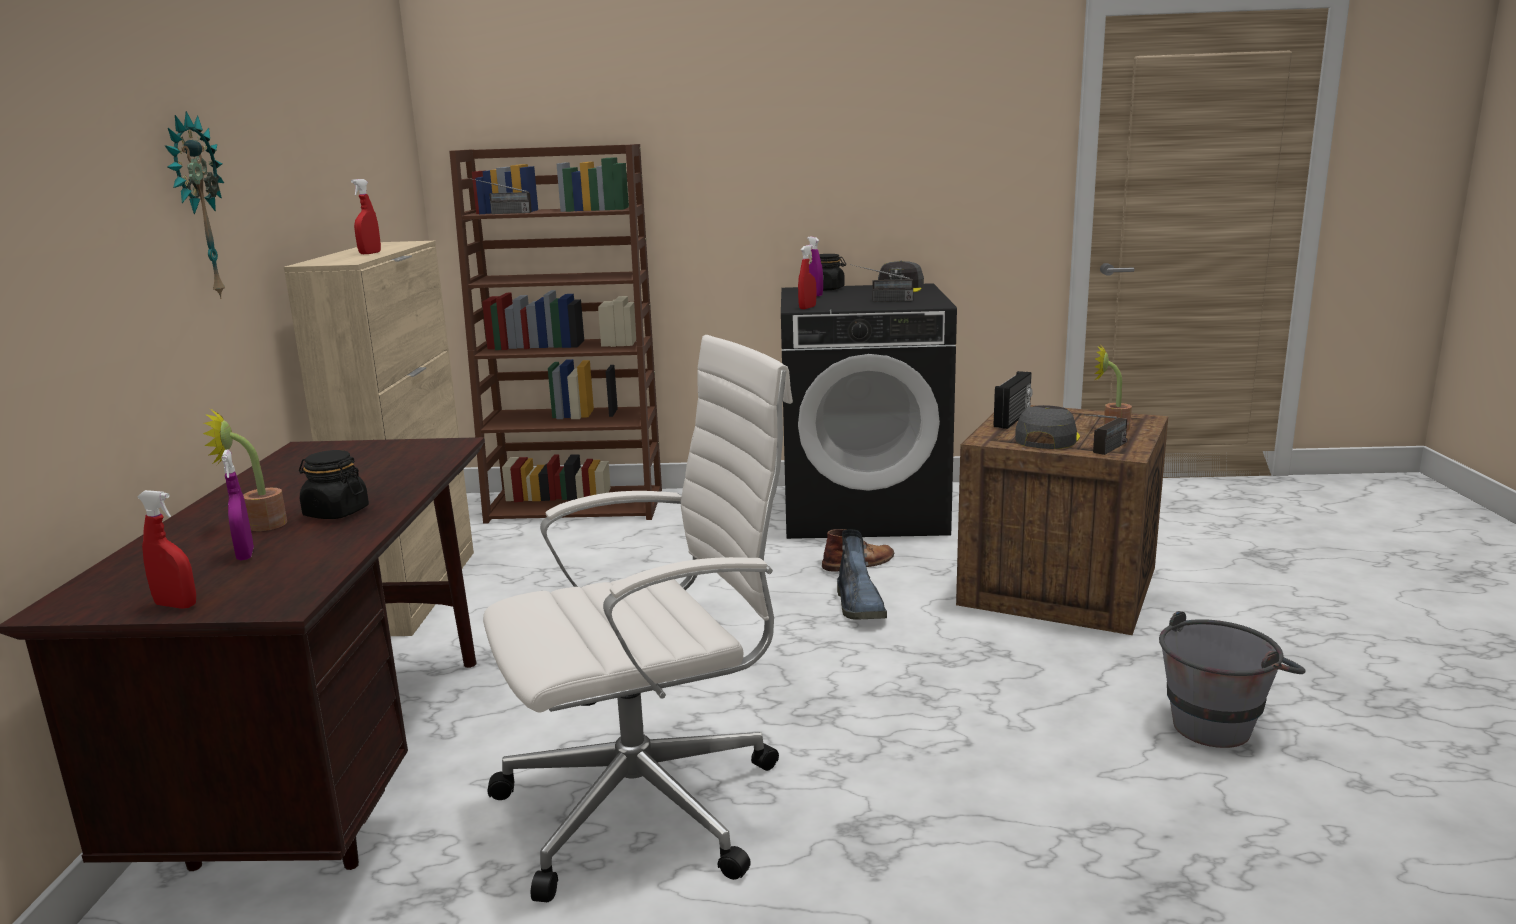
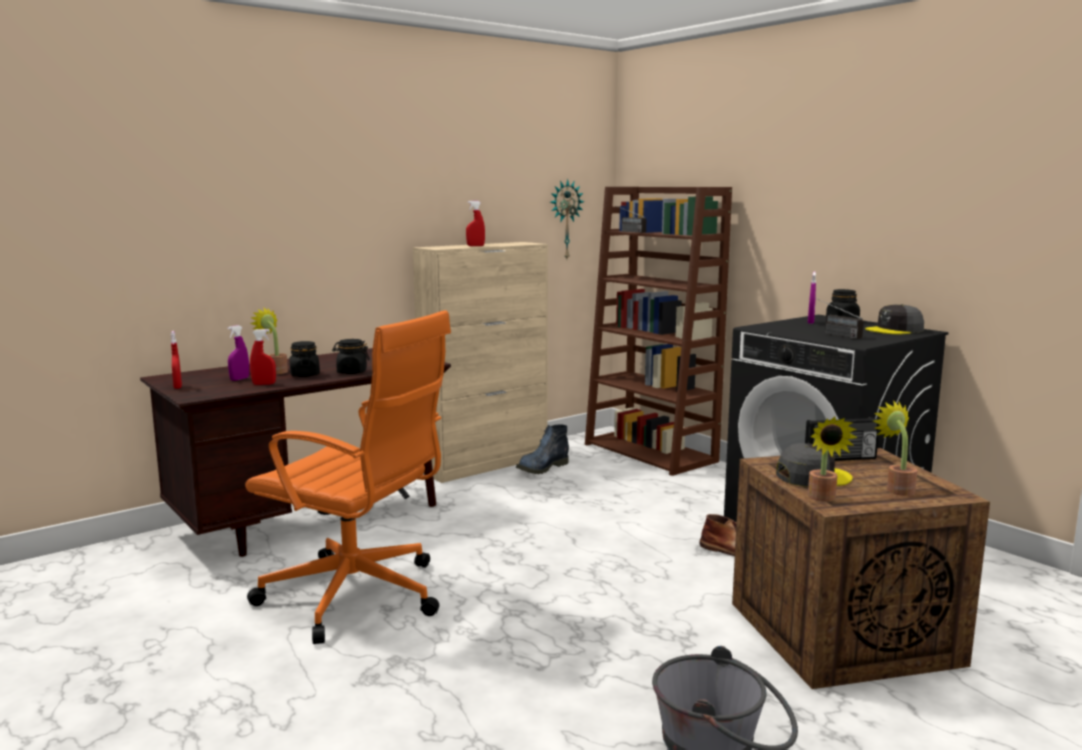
camera: 50 degrees right, 5 degrees down
wall clock [165,111,225,299] -> wall clock moved to [550,179,584,259]
white office chair [483,335,793,902] -> orange office chair [245,310,451,644]
red spray bottle [798,245,817,309] -> red spray bottle moved to [250,329,276,385]
boot [837,529,887,620] -> boot moved to [516,424,569,474]
radio [1085,415,1128,455] -> potted plant [808,416,858,502]
none -> black jar [332,339,370,374]

